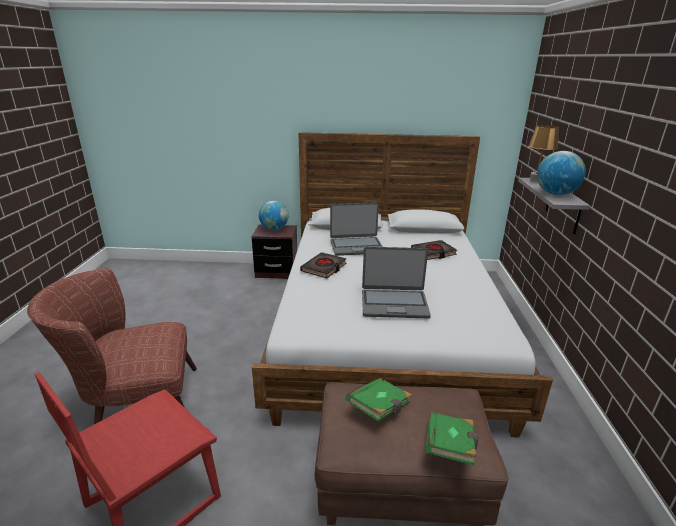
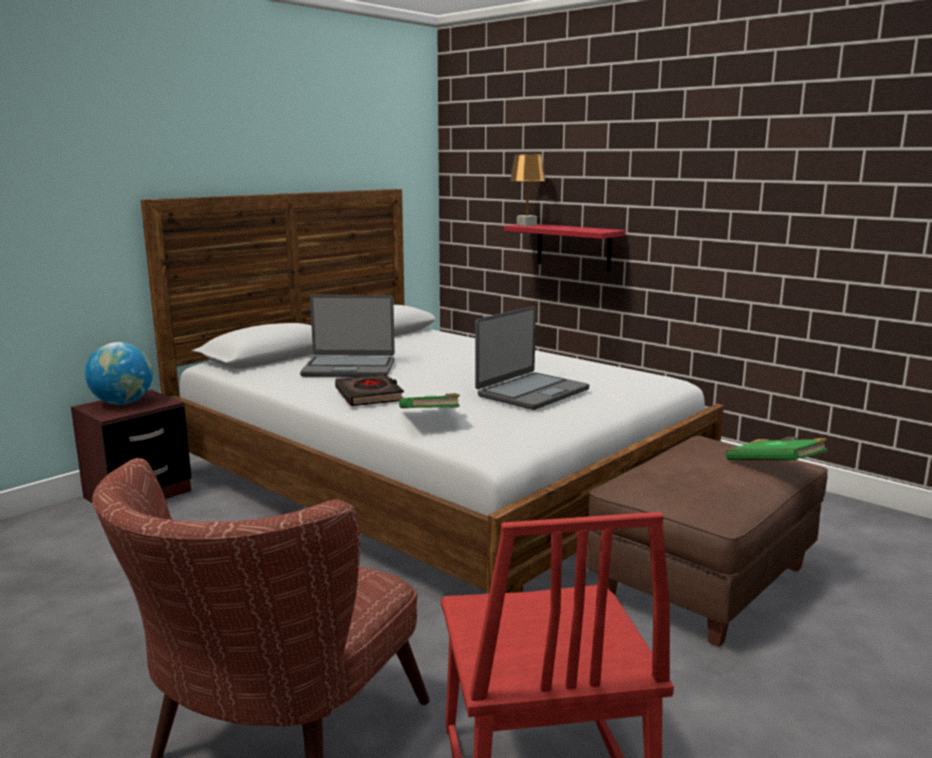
camera: 50 degrees left, 10 degrees down
laptop [330,202,383,256] -> laptop turned 60 degrees clockwise [300,295,395,377]
green book [345,378,412,422] -> green book moved to [399,393,460,408]
black book [411,240,457,260] -> none
grey shelf [518,178,590,234] -> red shelf [503,224,626,272]
globe [537,151,586,195] -> none

